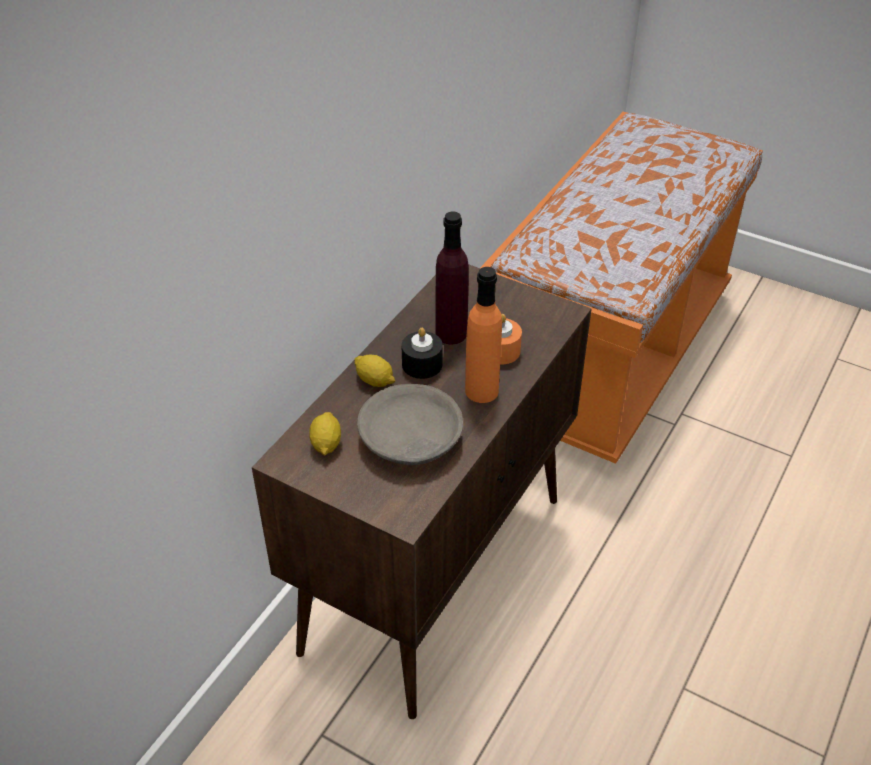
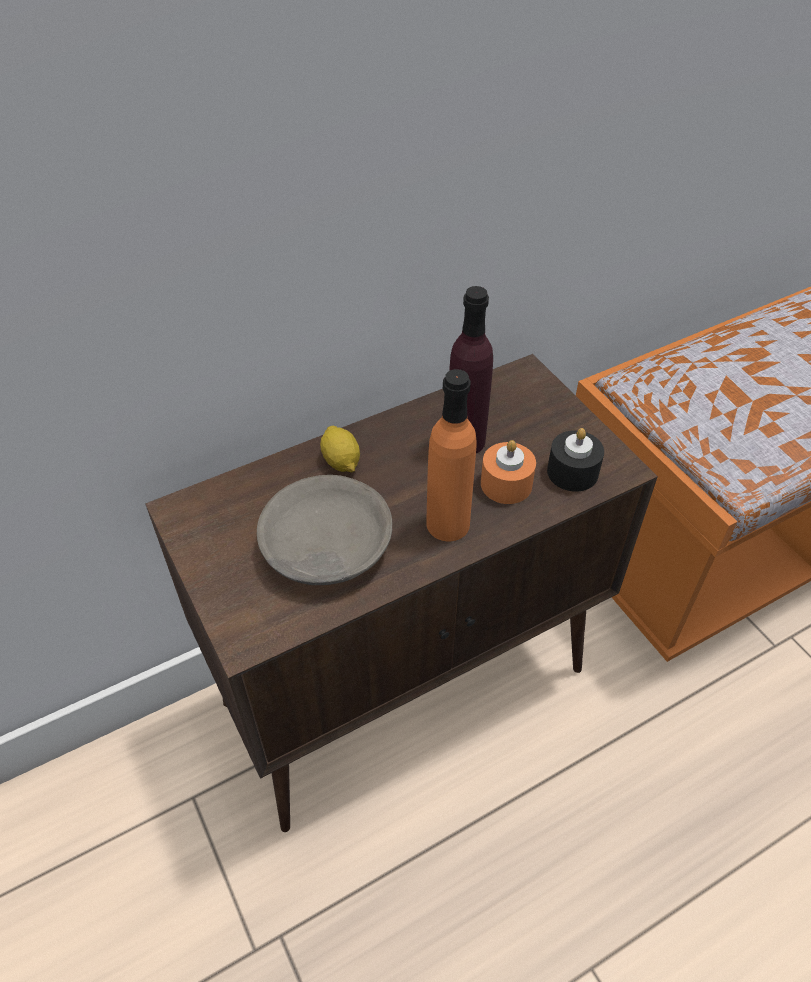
camera: 30 degrees right, 5 degrees up
lemon [309,412,341,456] -> none
black candle [401,327,443,379] -> black candle moved to [547,428,604,492]

